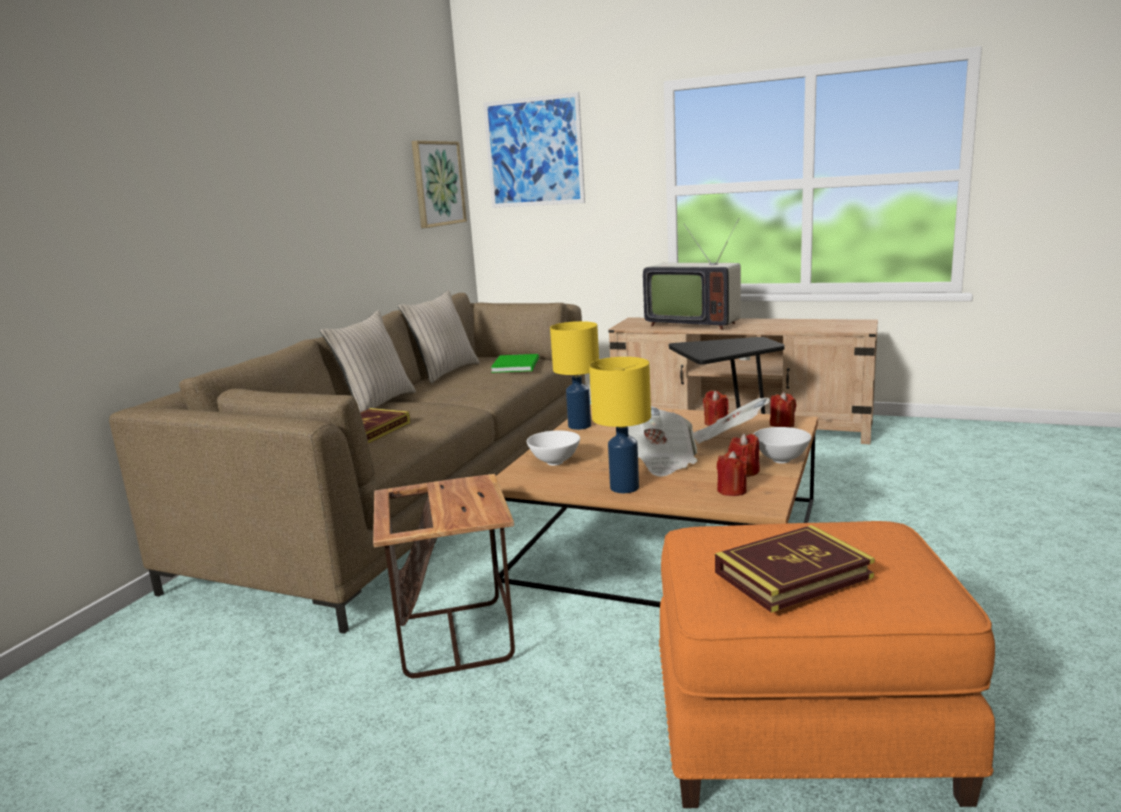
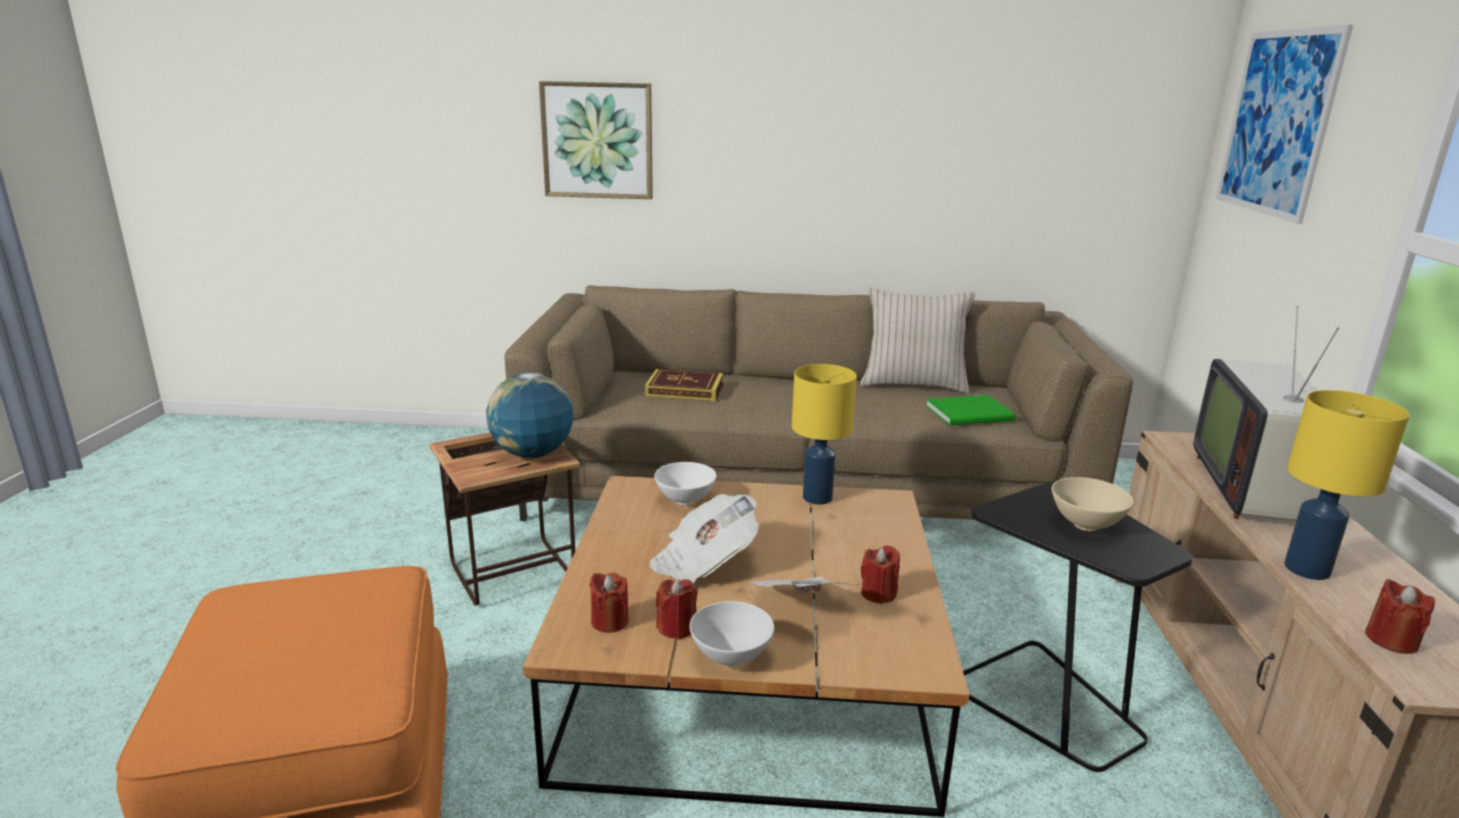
camera: 70 degrees right, 5 degrees up
beige pillow [320,310,416,412] -> none
picture [411,141,467,228] -> picture moved to [539,81,653,199]
yellow table lamp [589,357,651,493] -> yellow table lamp moved to [1284,390,1410,580]
book [715,525,875,613] -> none
red candle [770,392,796,428] -> red candle moved to [1365,579,1435,654]
none -> globe [486,373,574,458]
none -> beige bowl [1052,477,1134,531]

